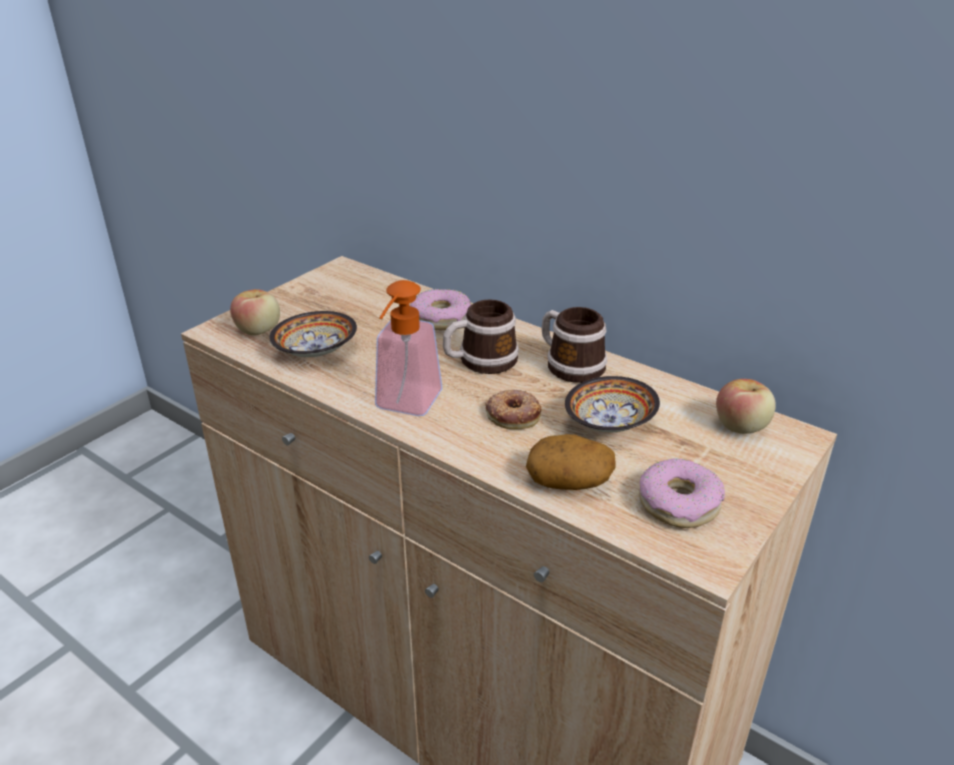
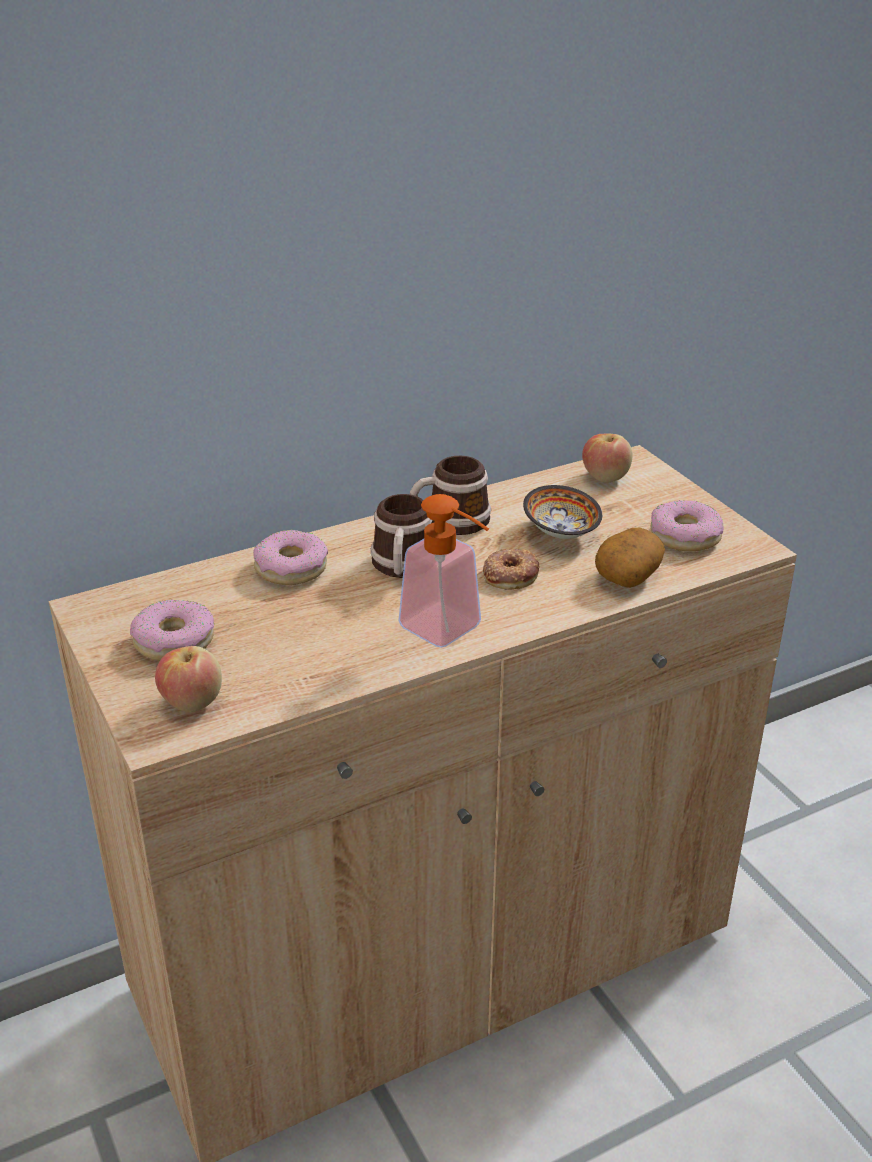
camera: 65 degrees left, 0 degrees up
bowl [269,311,357,357] -> none
none -> donut [130,600,214,661]

